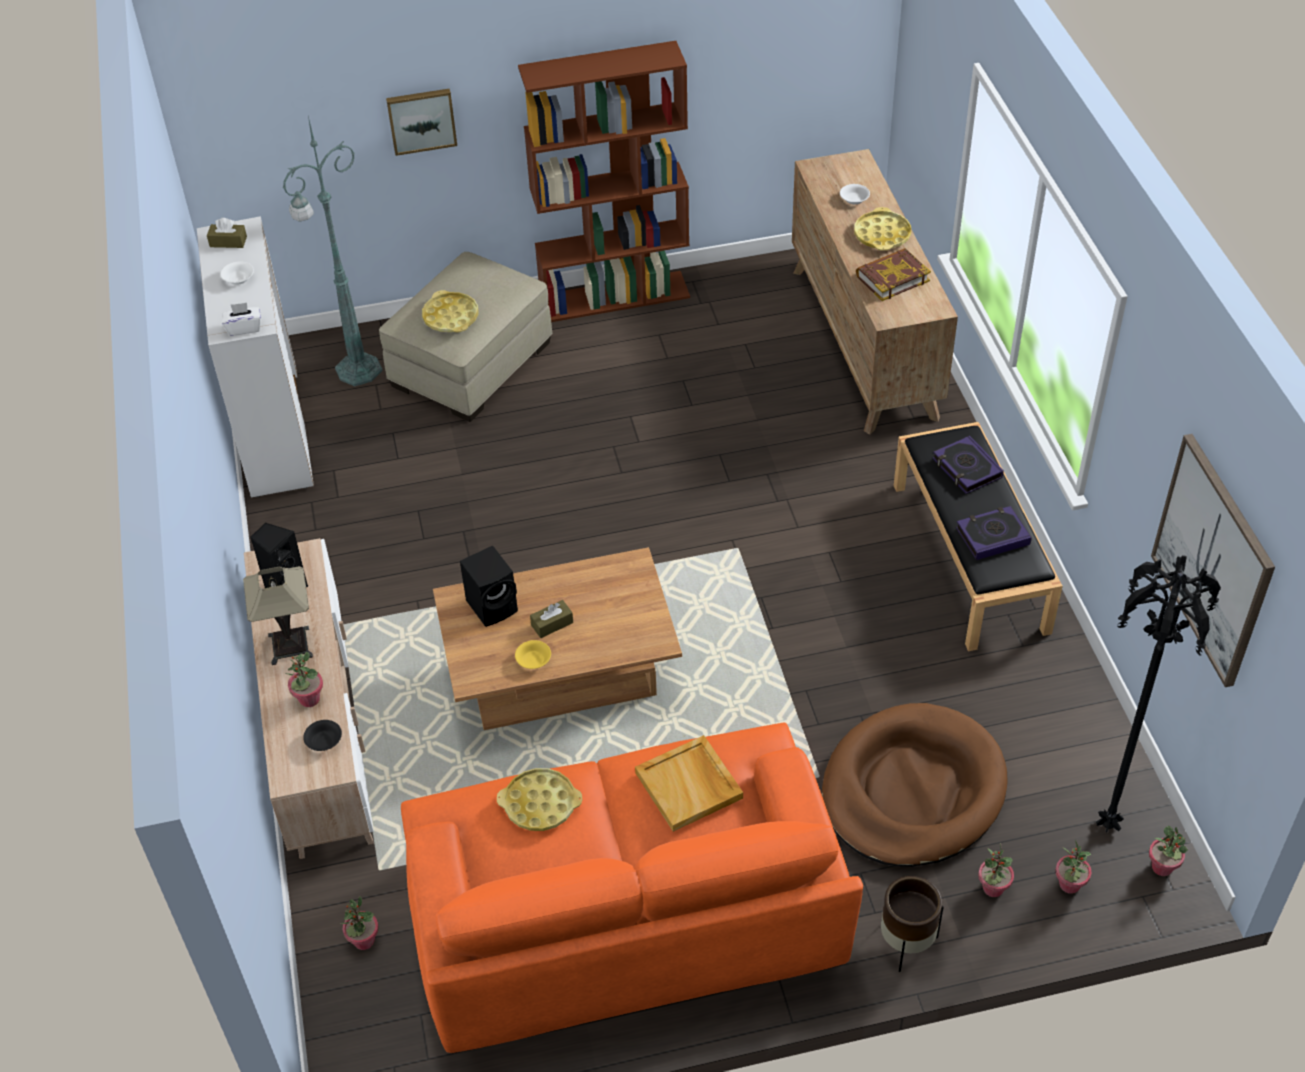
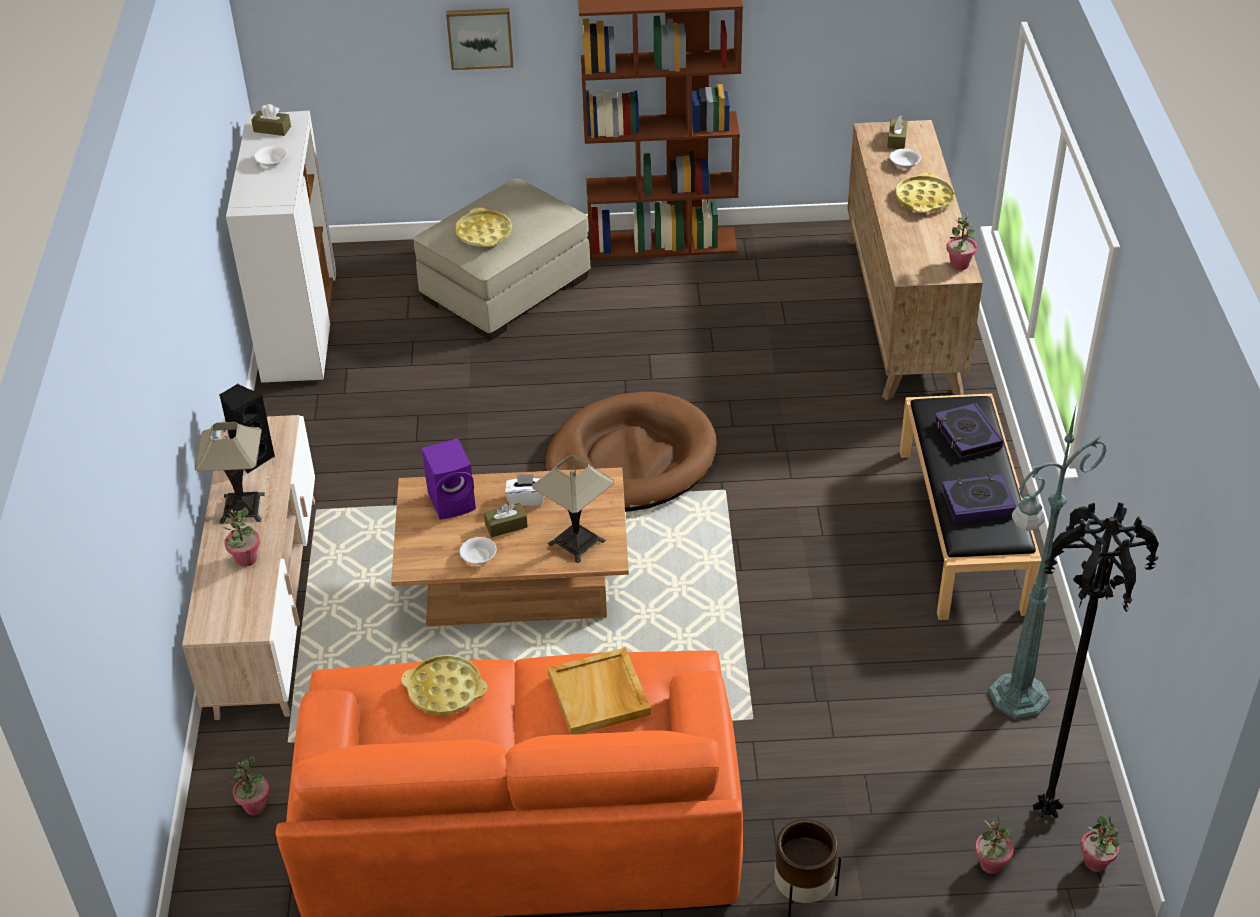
camera: 10 degrees right, 5 degrees down
white tissue box [222,303,261,336] -> white tissue box moved to [505,474,544,506]
green floor lamp [283,116,383,386] -> green floor lamp moved to [988,407,1107,720]
black bowl [303,720,342,751] -> none
black speaker [460,546,518,627] -> purple speaker [422,438,476,519]
yellow bowl [515,640,551,669] -> white bowl [459,537,496,564]
brown dog bed [822,703,1008,867] -> brown dog bed moved to [546,392,717,512]
book [856,248,931,301] -> none
potted plant [978,843,1014,897] -> potted plant moved to [946,213,977,270]
picture [1151,434,1275,687] -> none
none -> table lamp [532,455,614,563]
none -> brown tissue box [887,116,908,149]

